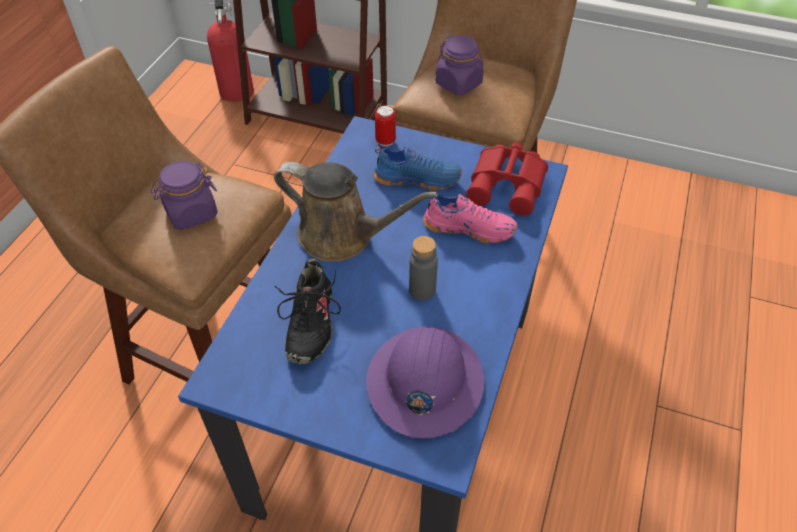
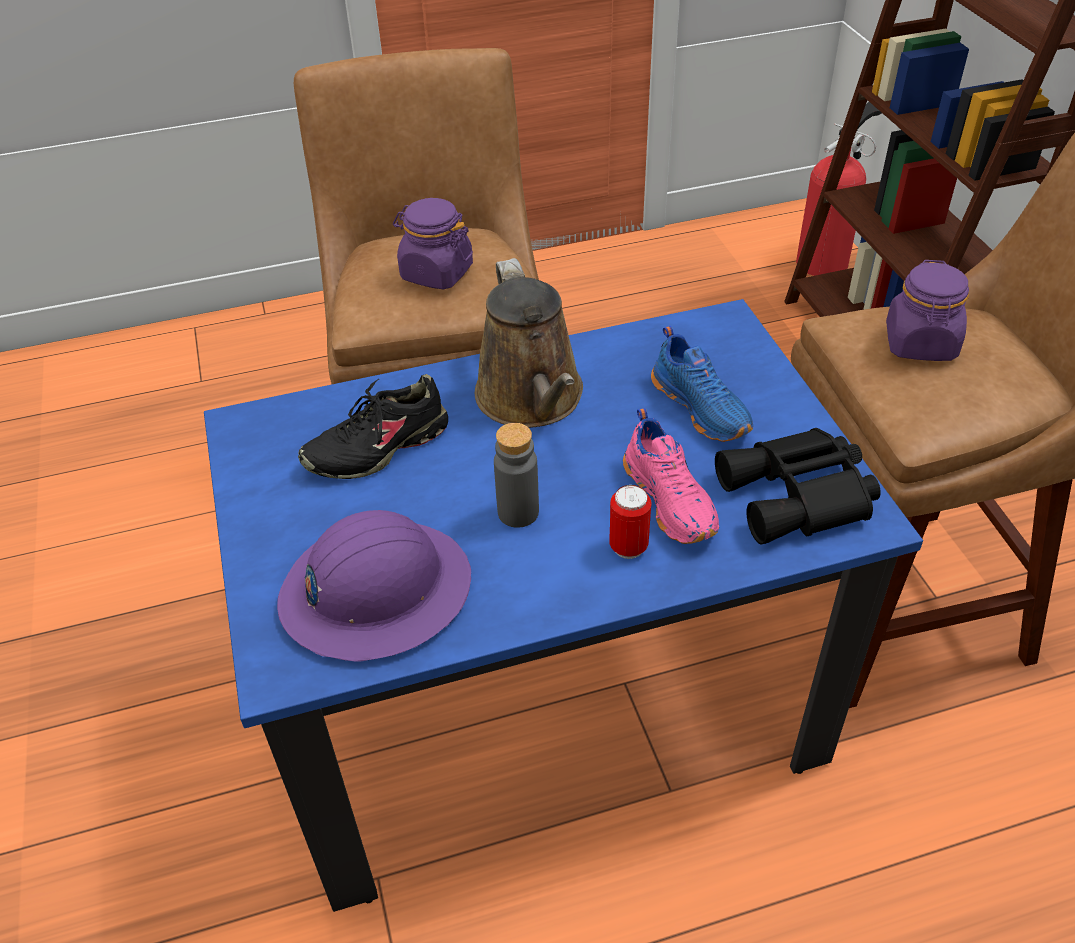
camera: 55 degrees right, 5 degrees down
can [375,105,396,147] -> can moved to [609,485,652,559]
red binoculars [466,142,548,216] -> black binoculars [715,428,881,545]

